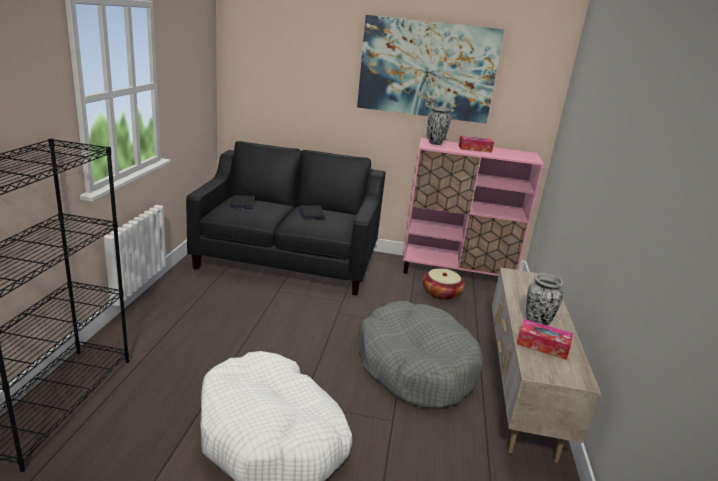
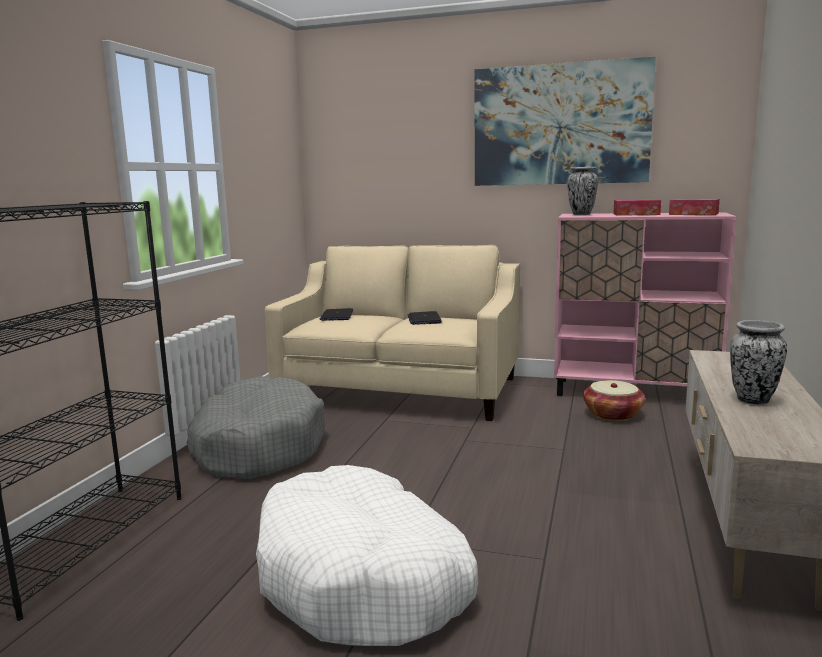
camera: 10 degrees right, 10 degrees down
black sofa [186,141,386,296] -> beige sofa [265,245,520,421]
grey dog bed [357,301,483,409] -> grey dog bed moved to [187,376,325,479]
tissue box [517,319,573,360] -> tissue box moved to [669,199,720,215]

